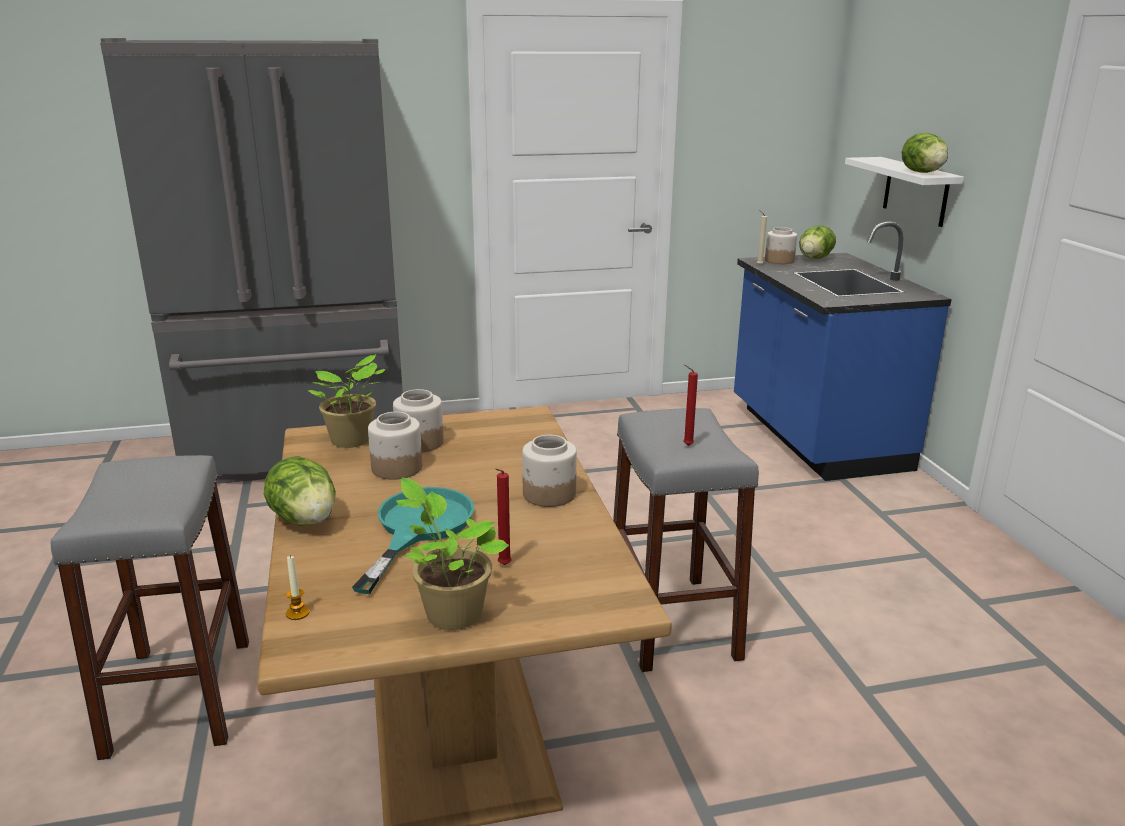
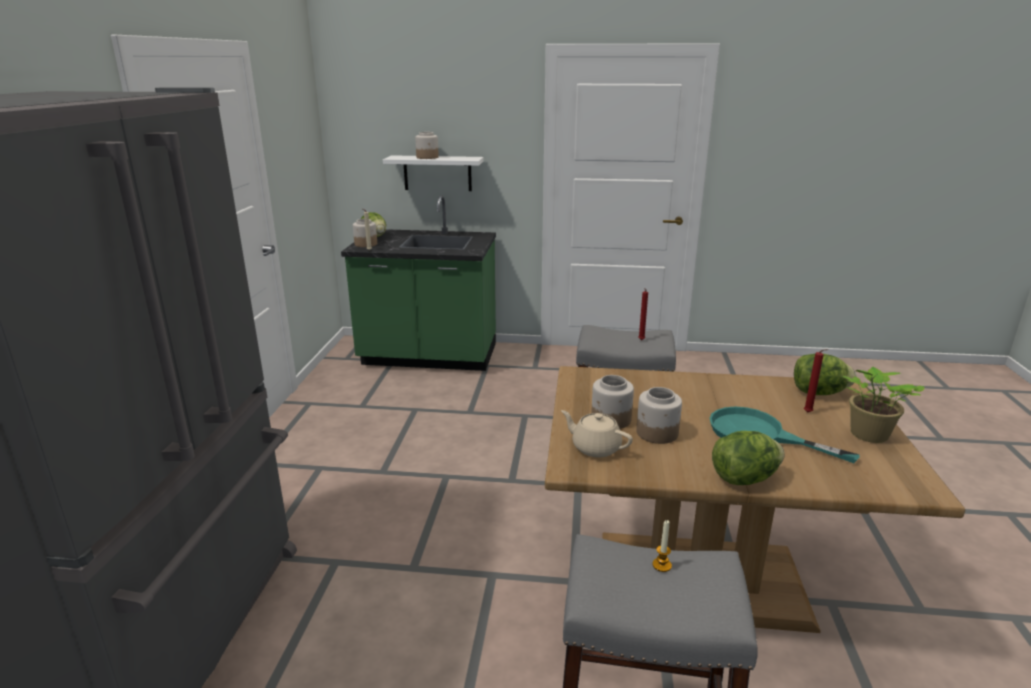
camera: 70 degrees left, 0 degrees up
candle [286,556,310,620] -> candle moved to [653,520,672,572]
potted plant [308,354,386,448] -> beige teapot [561,410,633,458]
jar [522,435,577,507] -> jar moved to [415,132,439,159]
blue counter [734,222,952,481] -> green counter [341,195,496,371]
lettuce [902,132,948,173] -> lettuce moved to [794,354,856,395]

